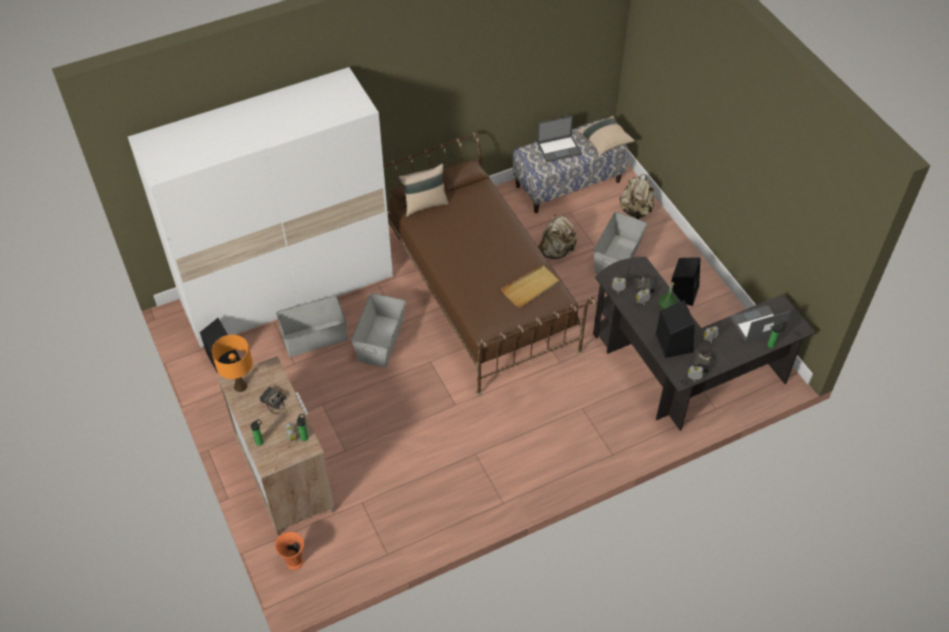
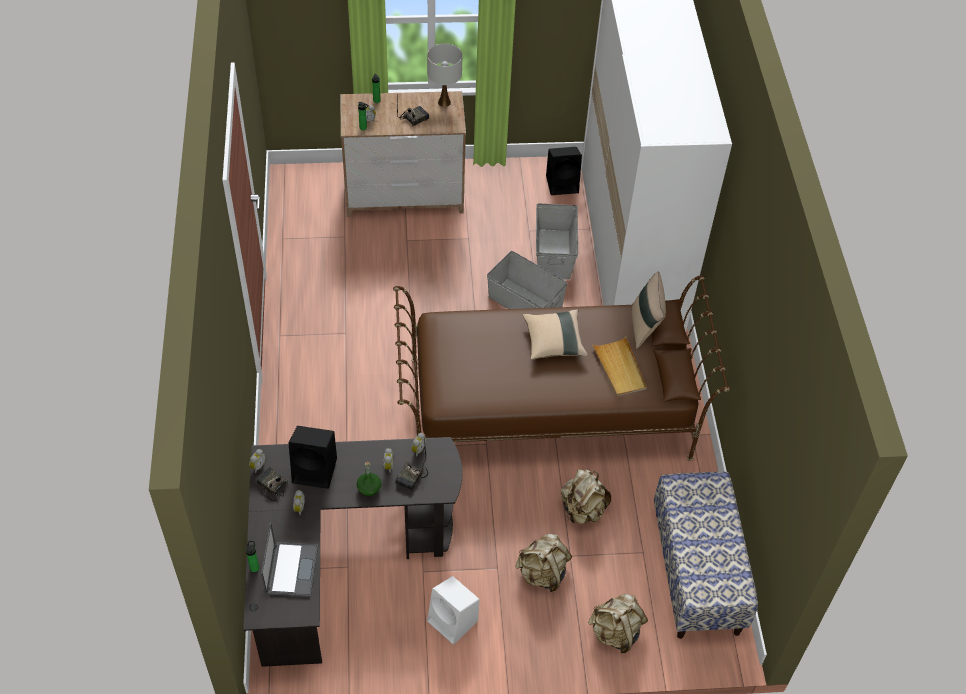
camera: 110 degrees right, 0 degrees up
orange table lamp [212,335,253,392] -> white table lamp [427,43,462,107]
orange vase [275,532,304,570] -> none
beige tray [501,265,560,308] -> beige tray moved to [592,337,647,396]
laptop [537,115,581,162] -> none
beige pillow [576,116,635,156] -> beige pillow moved to [523,310,588,360]
grey storage box [593,212,648,274] -> beige backpack [515,534,572,592]
black speaker [671,257,701,306] -> white speaker [427,576,479,645]

